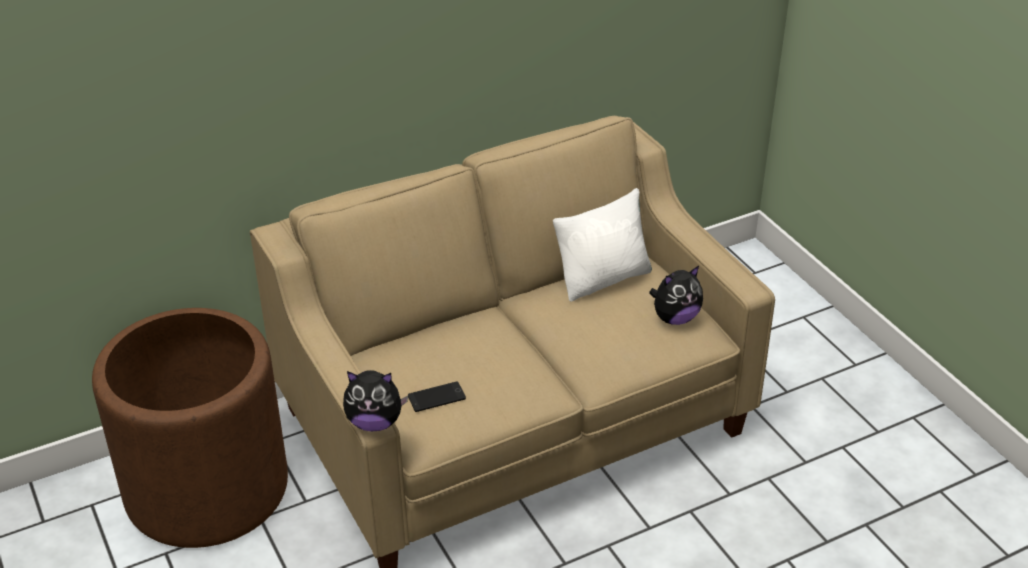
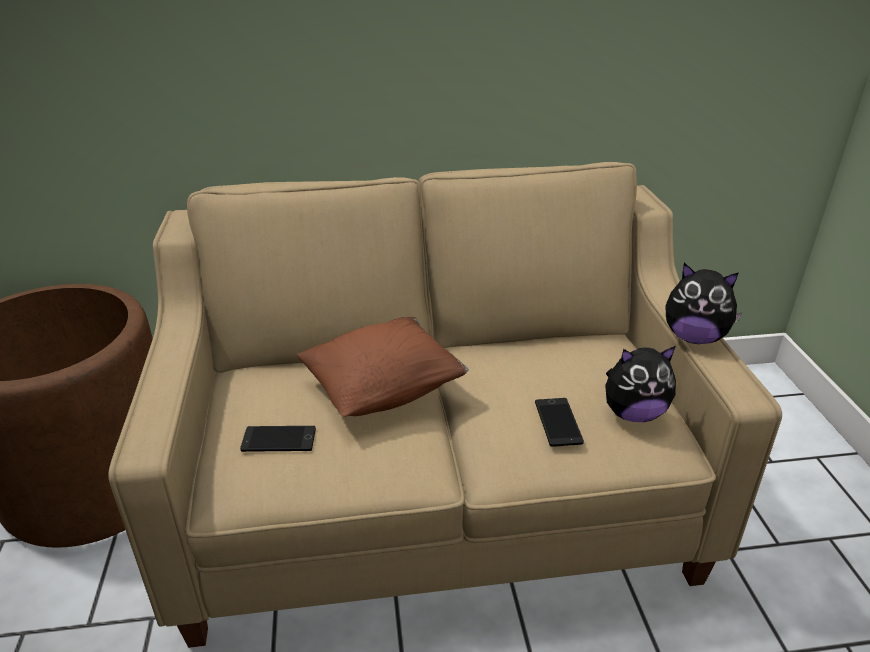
camera: 20 degrees right, 5 degrees down
plush toy [343,370,408,432] -> plush toy moved to [665,263,743,344]
white pillow [553,188,652,302] -> none
none -> brown pillow [297,317,469,417]
none -> phone [535,398,584,447]

